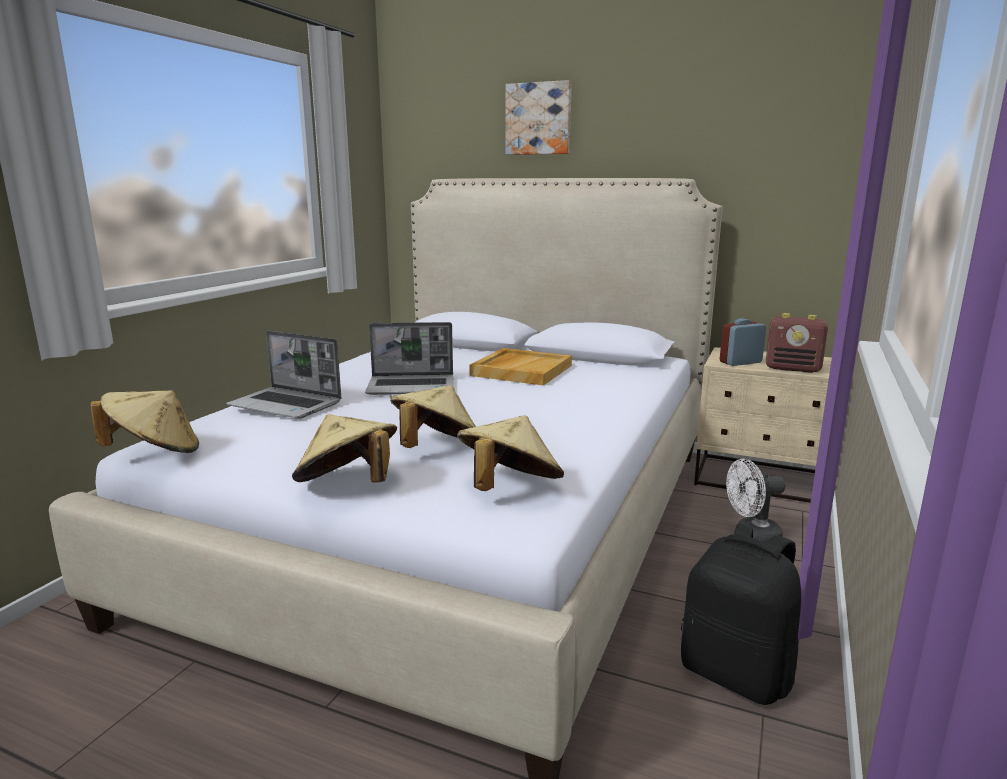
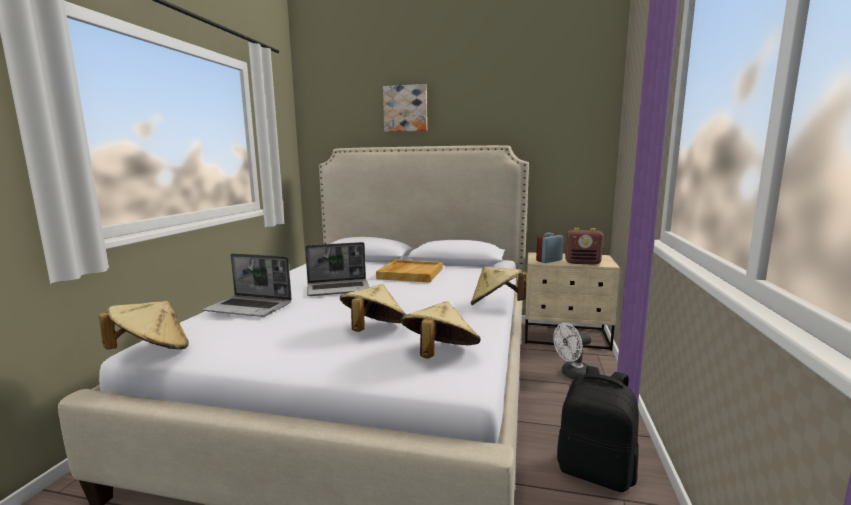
camera: 10 degrees left, 5 degrees down
beige hat [292,414,397,482] -> beige hat moved to [471,267,527,305]

